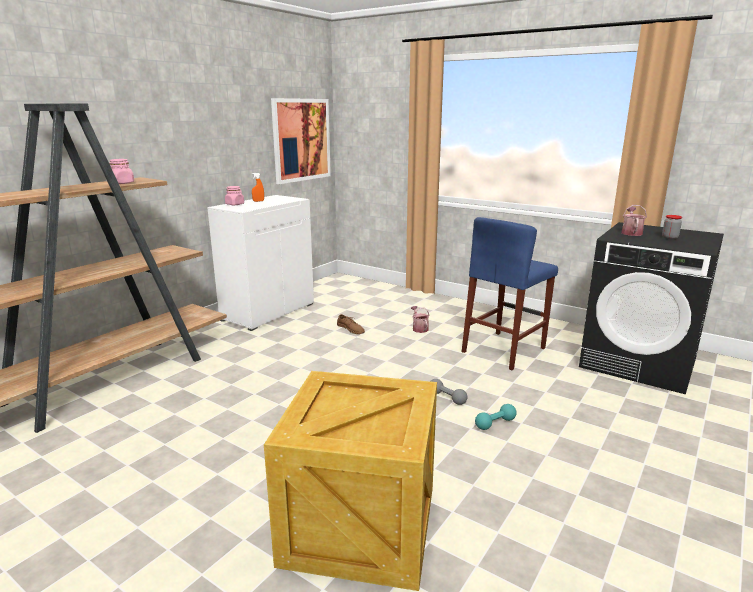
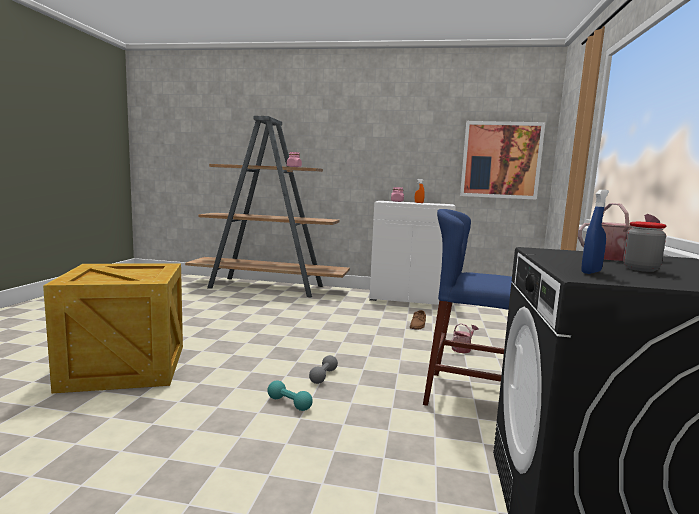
camera: 65 degrees right, 10 degrees down
none -> blue spray bottle [581,190,609,274]

